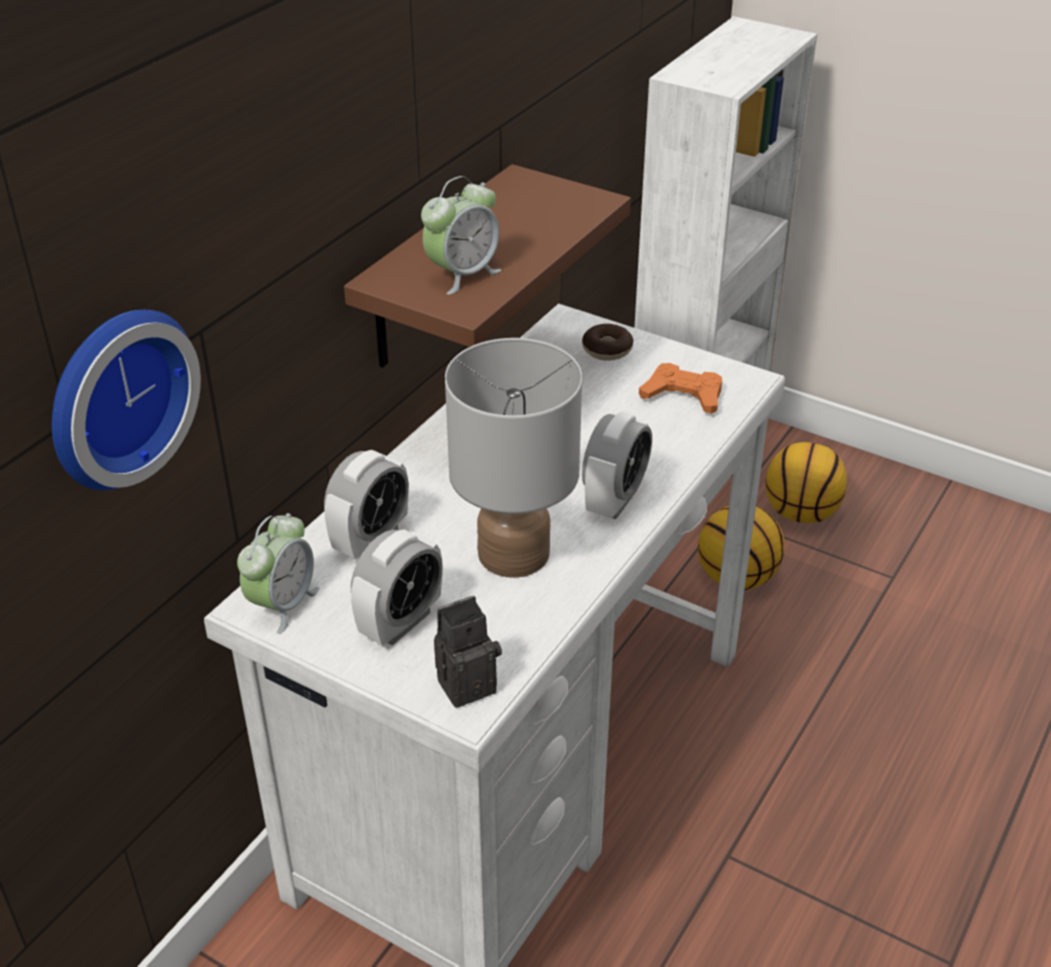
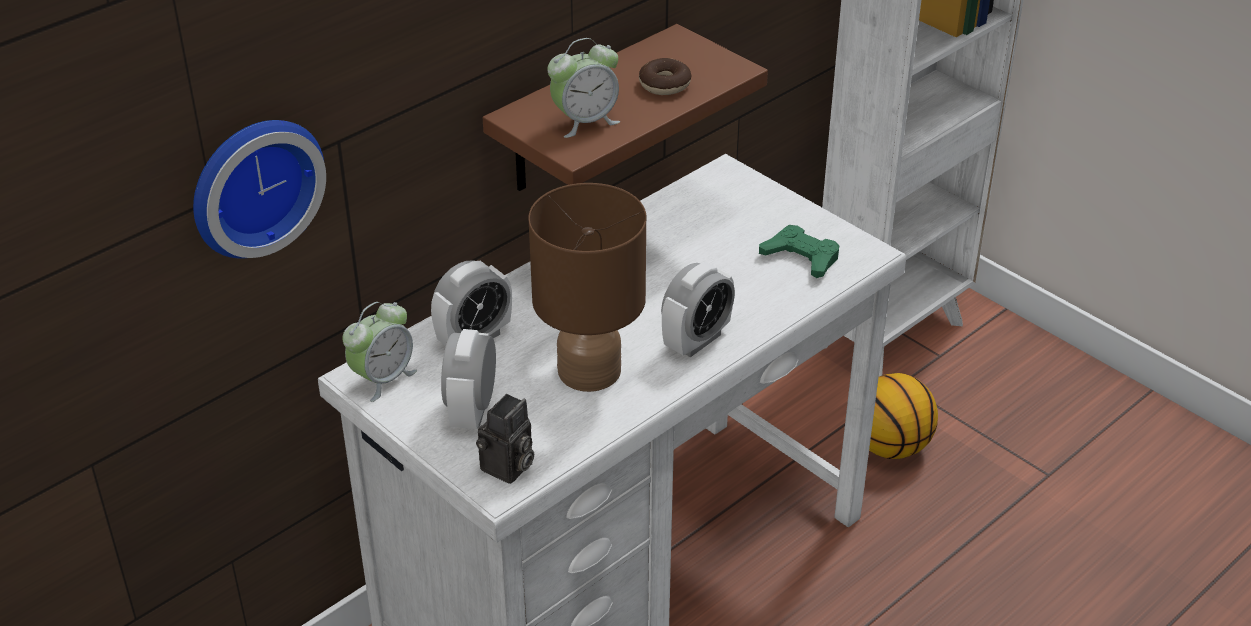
camera: 15 degrees right, 0 degrees up
alarm clock [351,529,443,646] -> alarm clock turned 135 degrees clockwise [441,329,496,429]
camera [434,596,502,708] -> camera turned 135 degrees clockwise [476,394,534,484]
grey table lamp [445,338,582,578] -> brown table lamp [528,183,646,392]
donut [582,324,633,361] -> donut moved to [639,58,692,95]
orange game controller [639,363,722,414] -> green game controller [759,225,839,278]
basketball [765,442,847,523] -> none

